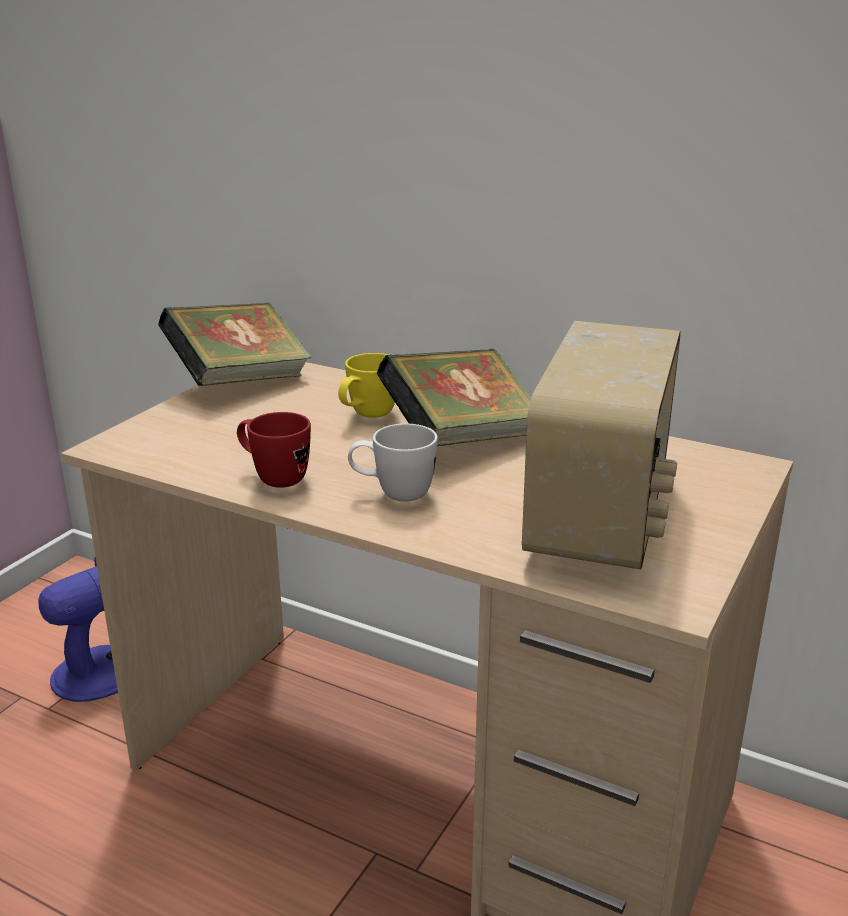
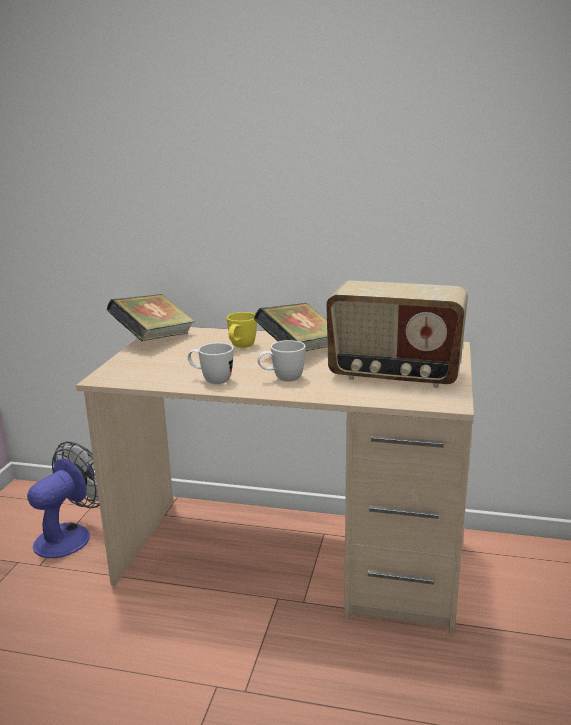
camera: 15 degrees left, 5 degrees down
red mug [237,412,311,488] -> white mug [188,343,233,384]
radio [522,321,681,569] -> radio turned 105 degrees clockwise [326,280,468,388]

